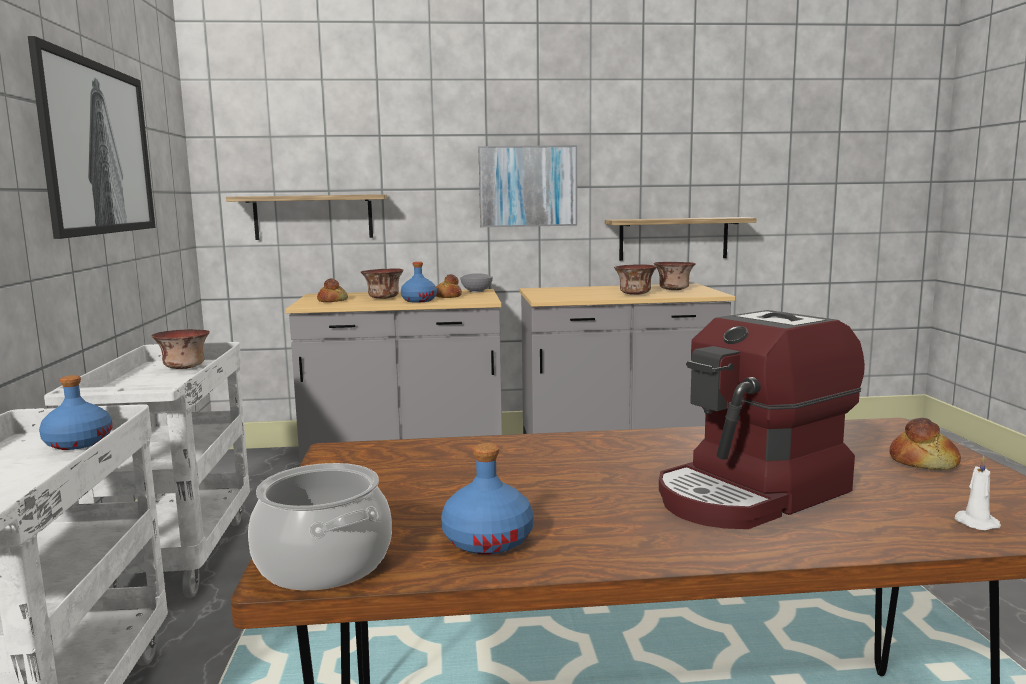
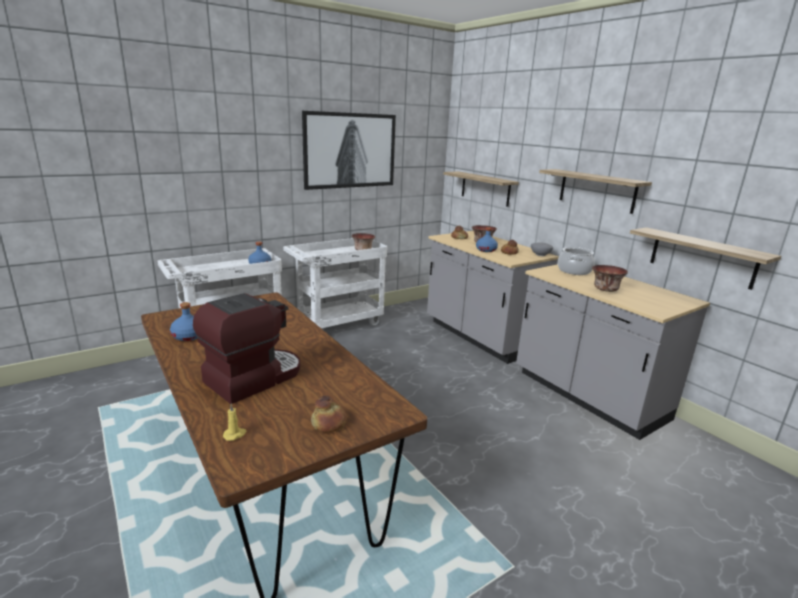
camera: 60 degrees right, 10 degrees up
cooking pot [248,463,392,590] -> cooking pot moved to [558,247,595,275]
picture [478,145,577,227] -> shelf [539,169,652,214]
bowl [654,262,696,290] -> none
coffee machine [659,310,865,529] -> coffee machine turned 105 degrees clockwise [193,293,300,404]
white candle [955,455,1001,530] -> yellow candle [223,403,247,441]

